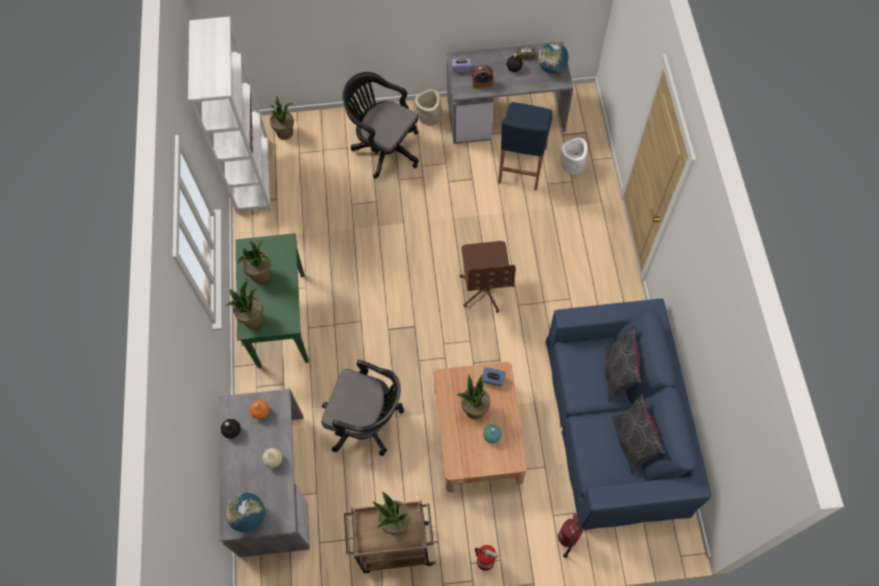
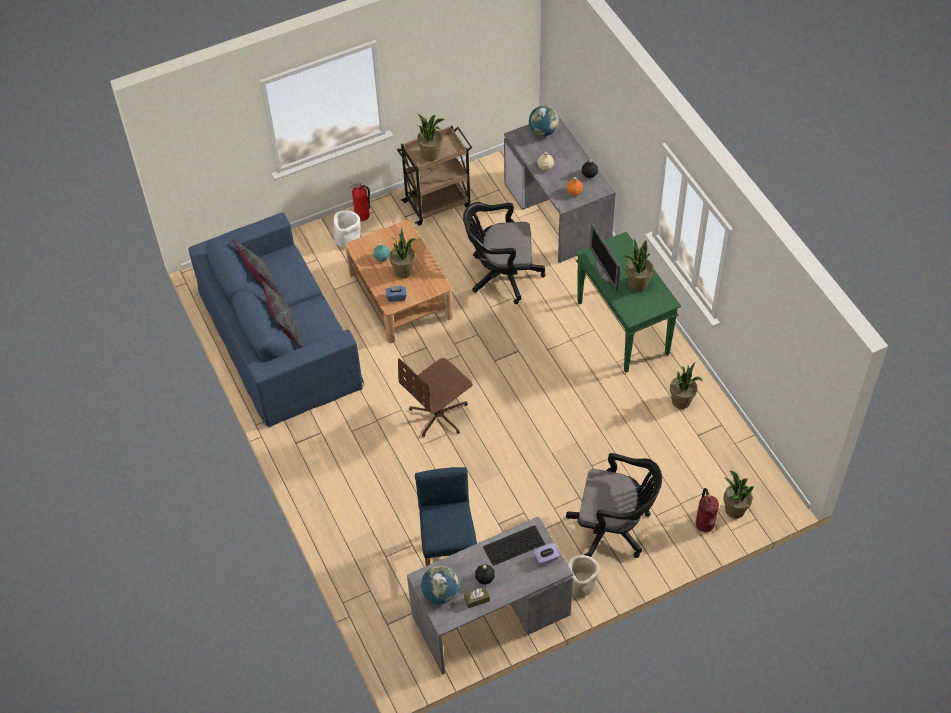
camera: 160 degrees right, 10 degrees down
white bookcase [188,17,272,214] -> none
potted plant [225,279,263,329] -> potted plant moved to [670,362,703,409]
brown office chair [460,241,516,313] -> brown office chair turned 105 degrees counterclockwise [398,358,473,437]
alarm clock [472,65,494,88] -> keyboard [483,525,545,566]
fire extinguisher [558,514,583,558] -> fire extinguisher moved to [695,488,719,532]
white planter [560,138,588,175] -> white planter moved to [333,210,361,248]
none -> monitor [590,223,620,291]

